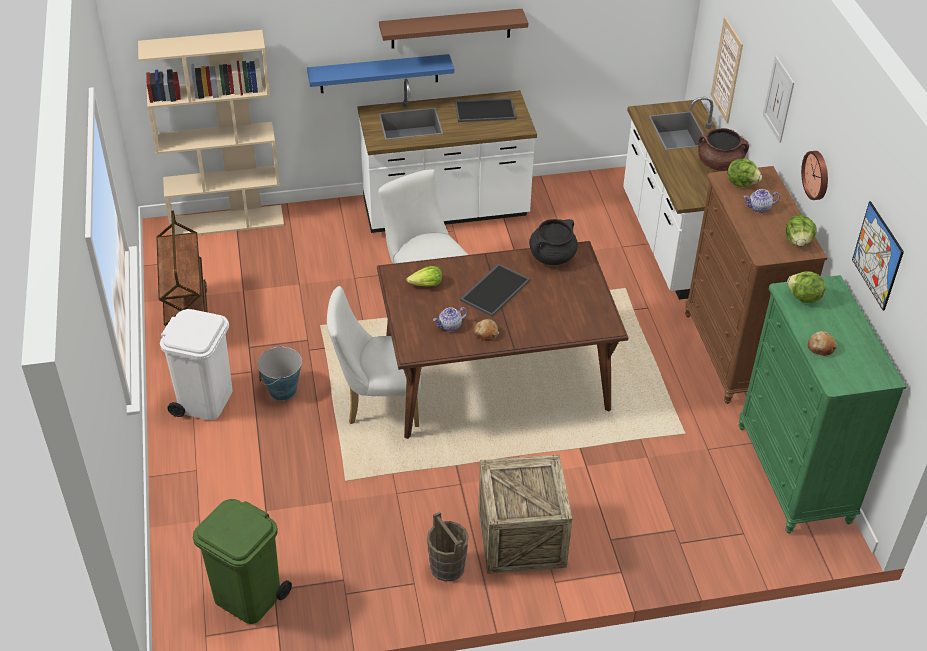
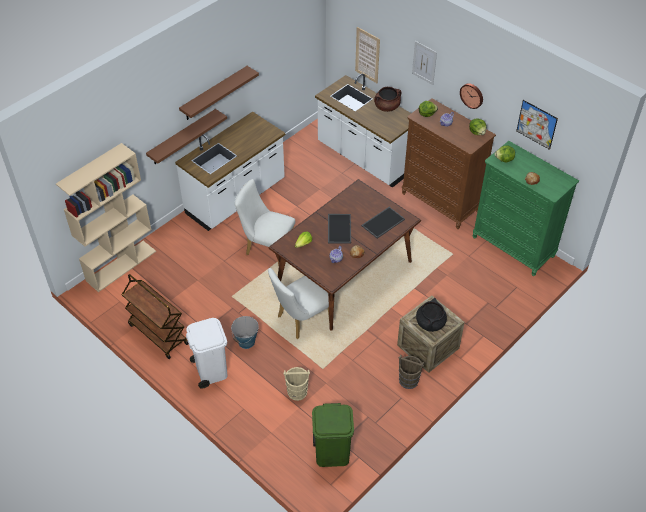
camera: 35 degrees left, 5 degrees up
blue shelf [307,54,454,93] -> brown shelf [146,109,227,164]
tray [455,98,516,122] -> tray moved to [361,207,405,239]
black cooking pot [529,219,578,265] -> black cooking pot moved to [416,298,447,332]
none -> beige bucket [283,367,310,401]

